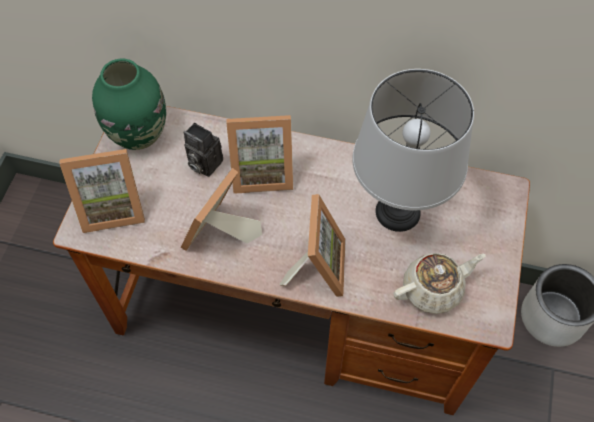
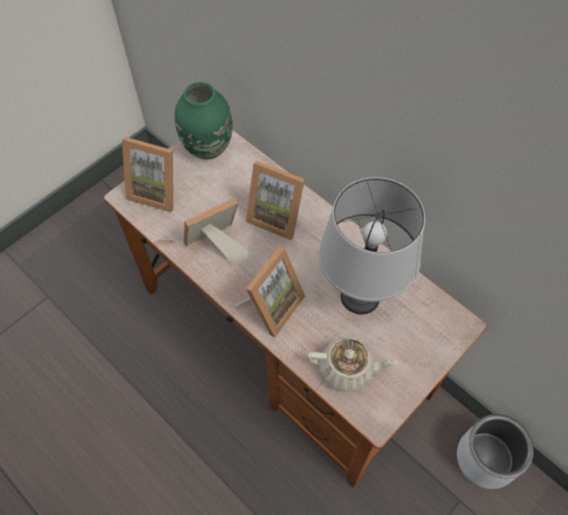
camera: 30 degrees right, 0 degrees up
camera [184,123,223,177] -> none

